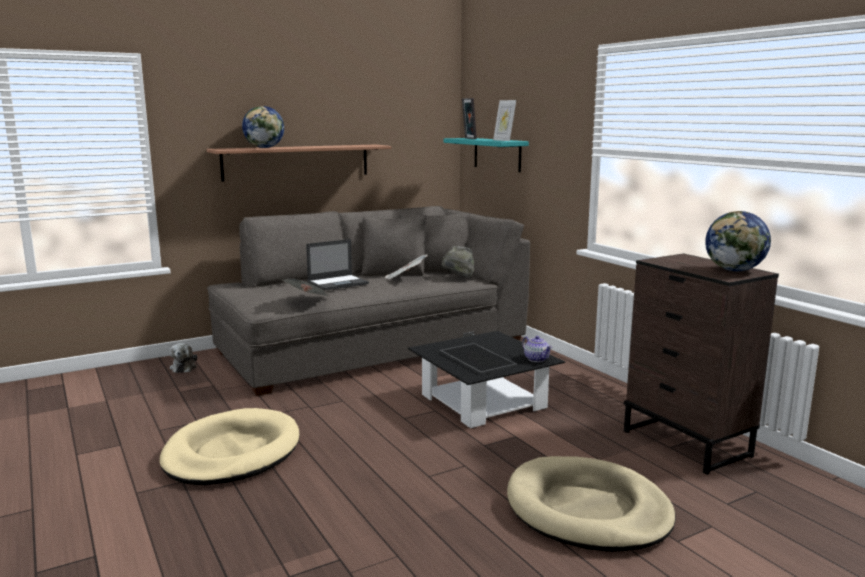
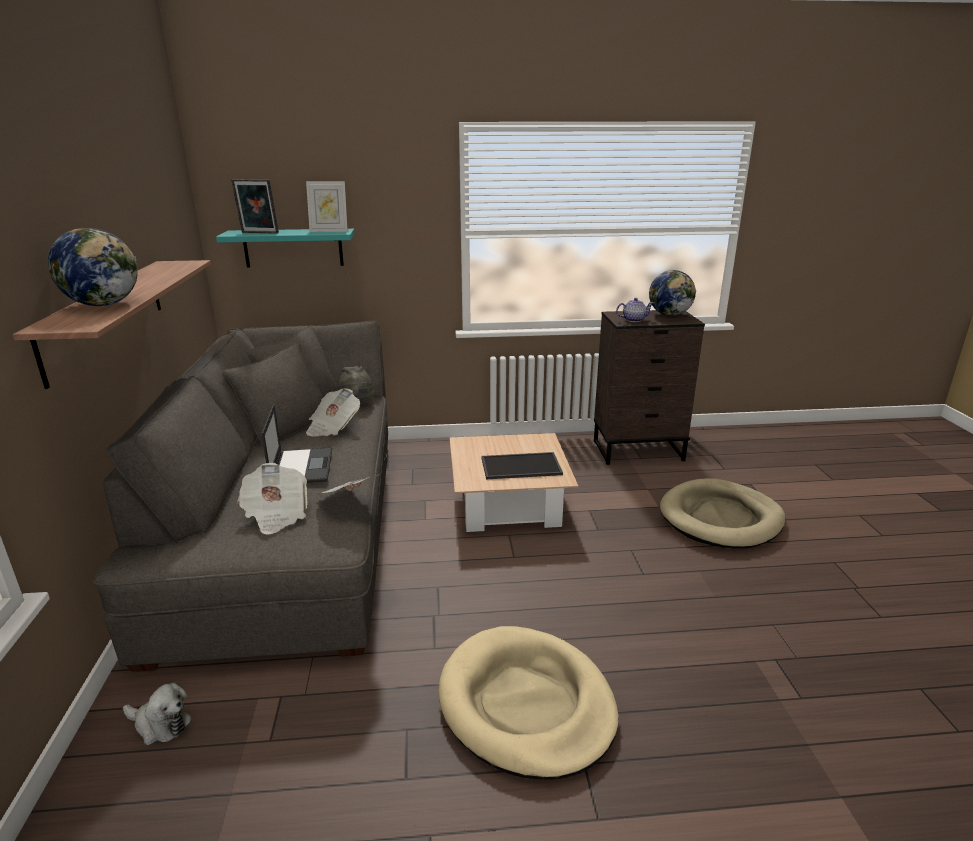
camera: 65 degrees left, 10 degrees up
black coffee table [408,331,565,428] -> beige coffee table [450,433,578,532]
teapot [522,336,552,362] -> teapot moved to [616,298,653,322]
none -> newspaper [237,463,307,535]

